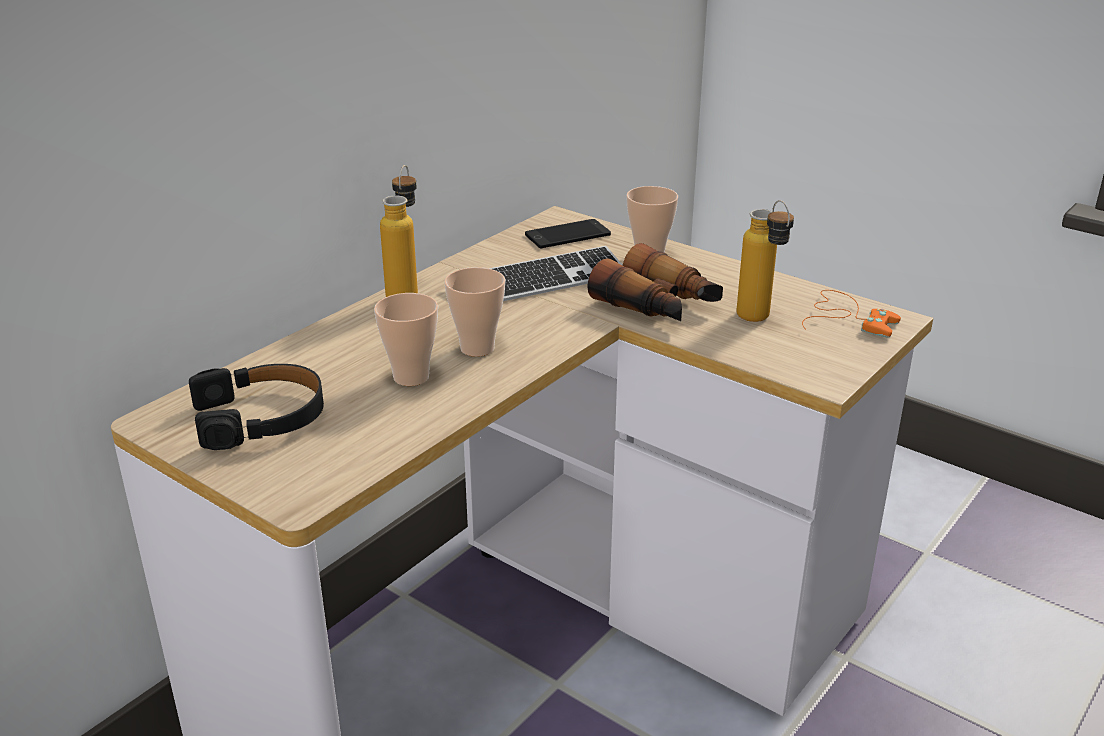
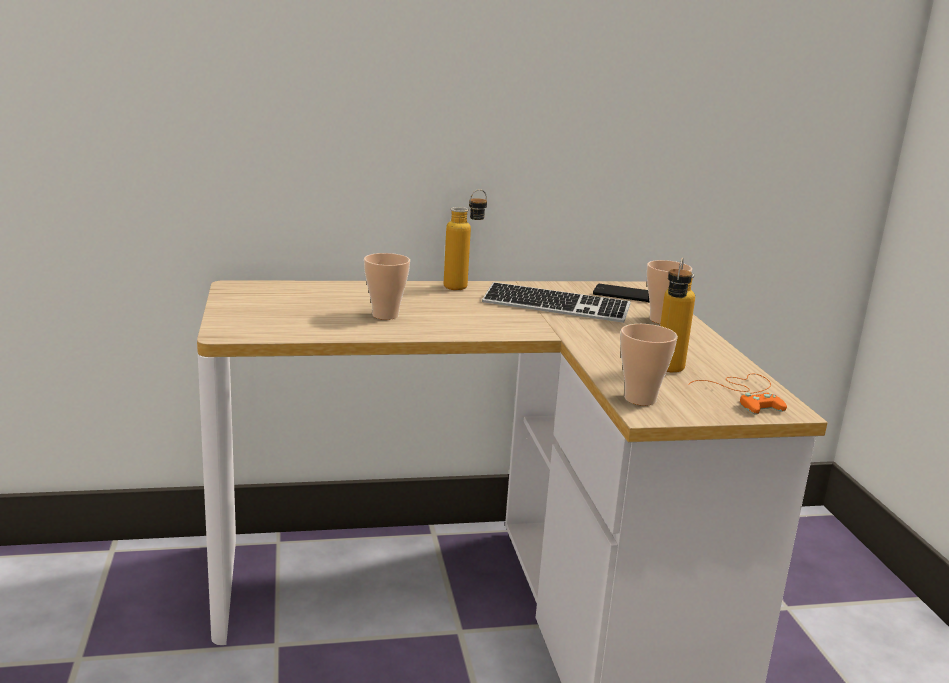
camera: 40 degrees right, 10 degrees down
black headphones [189,364,324,450] -> none
cup [444,267,505,357] -> cup moved to [620,324,678,406]
binoculars [587,243,723,321] -> none

